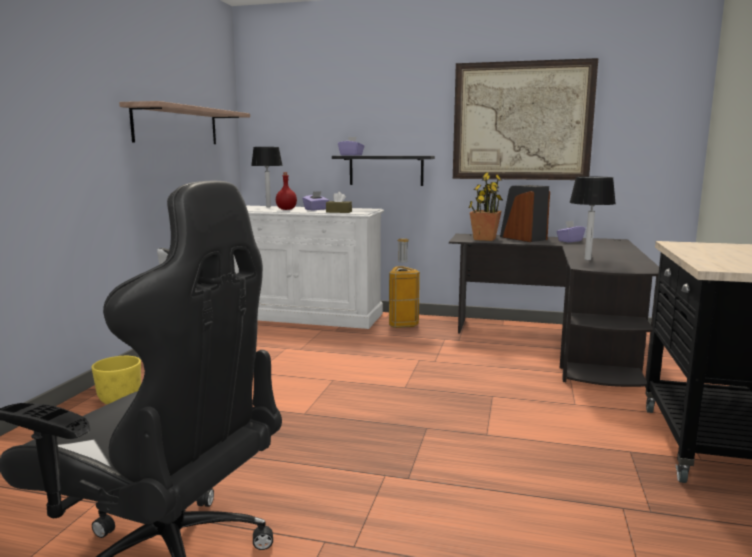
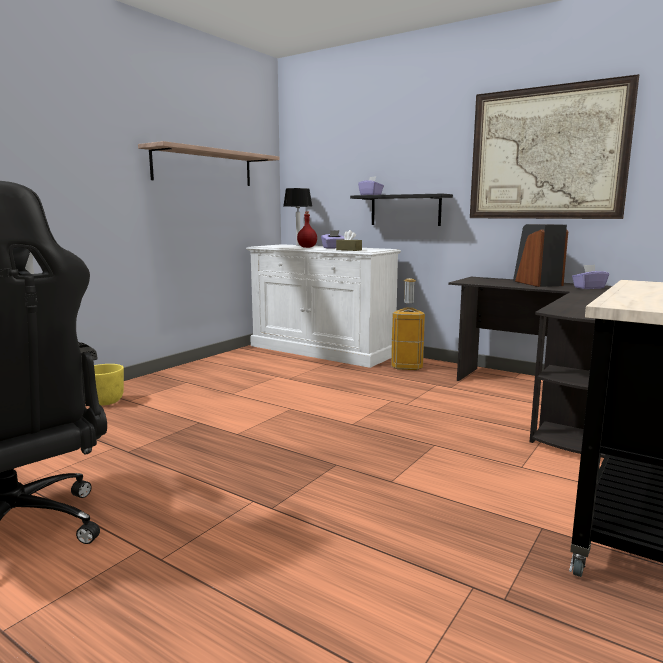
camera: 20 degrees right, 0 degrees up
potted plant [469,172,503,241] -> none
table lamp [569,176,616,260] -> none

